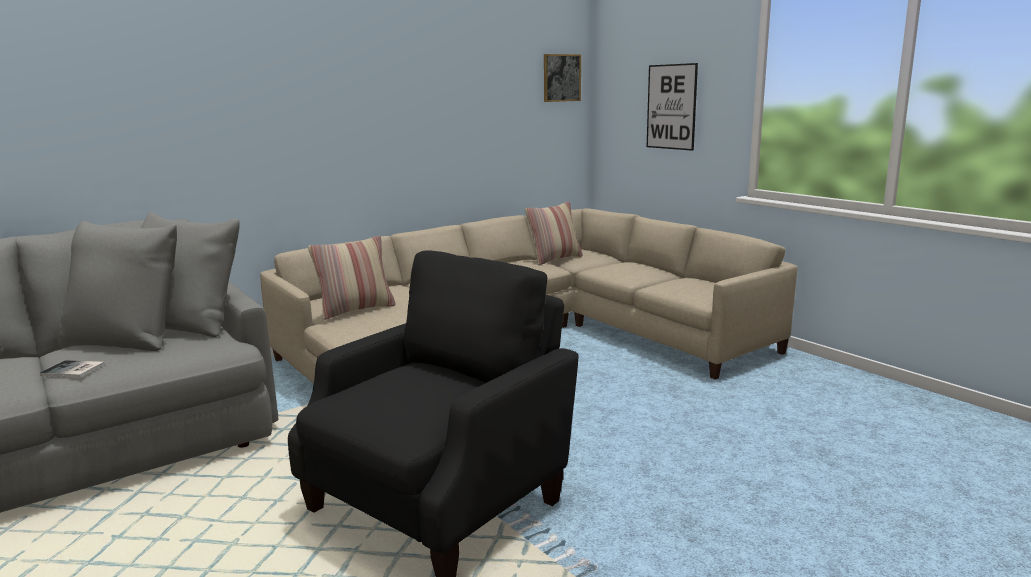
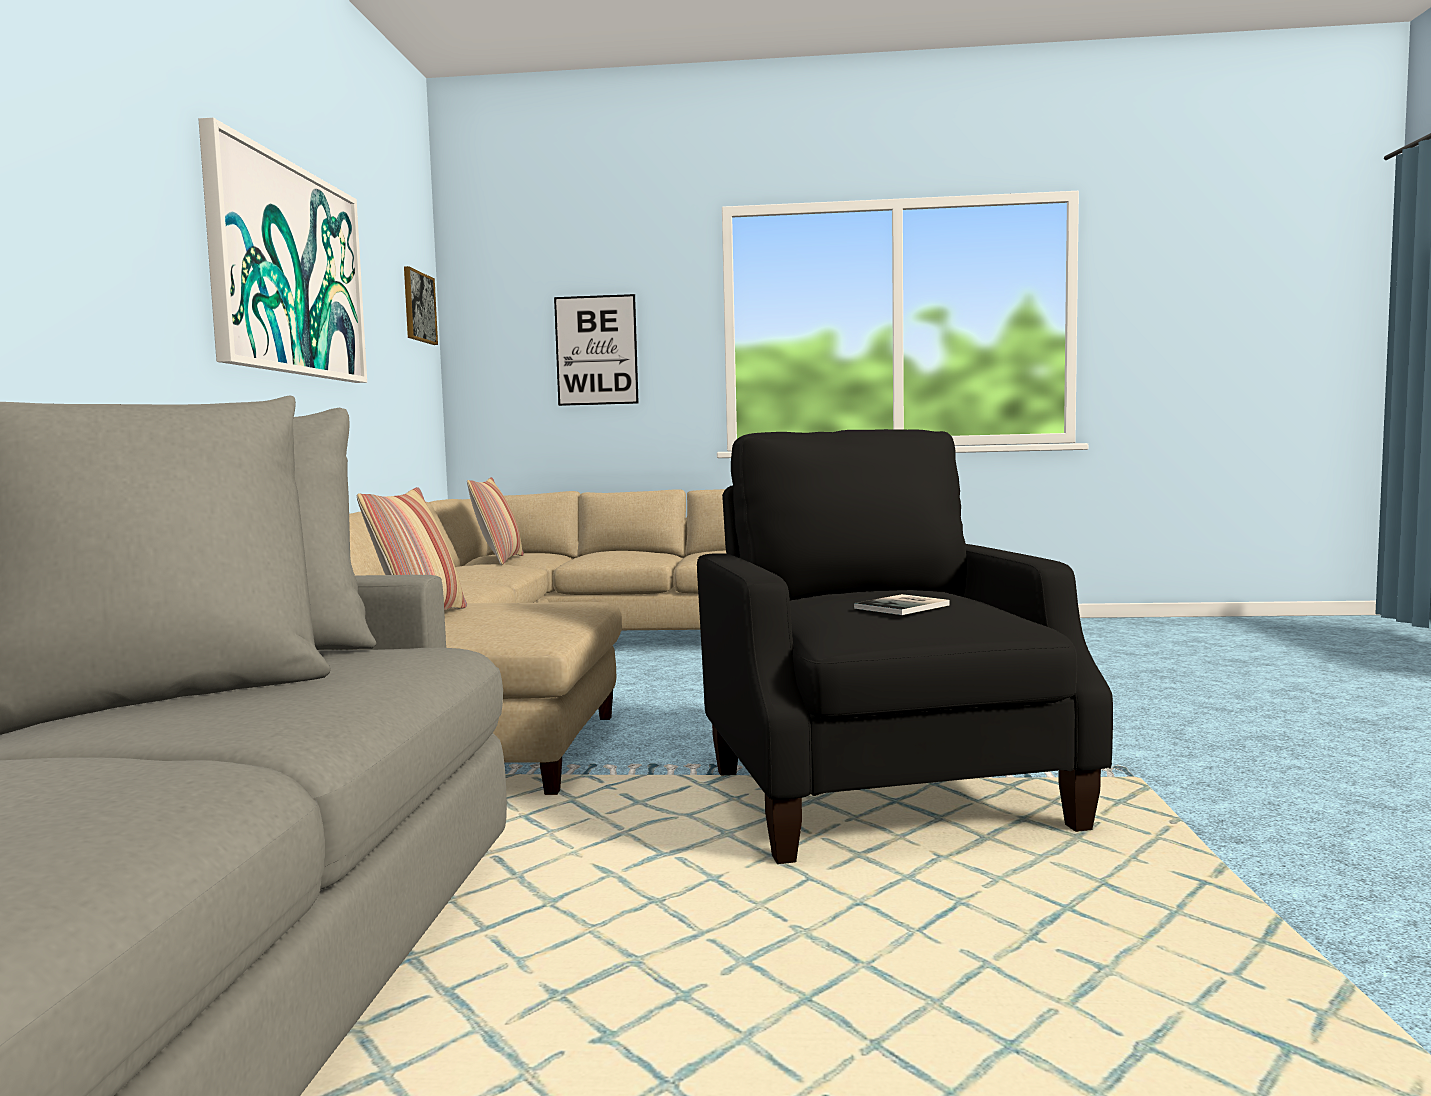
camera: 50 degrees left, 10 degrees down
book [40,360,105,378] -> book moved to [854,594,949,615]
none -> picture [198,118,367,383]

